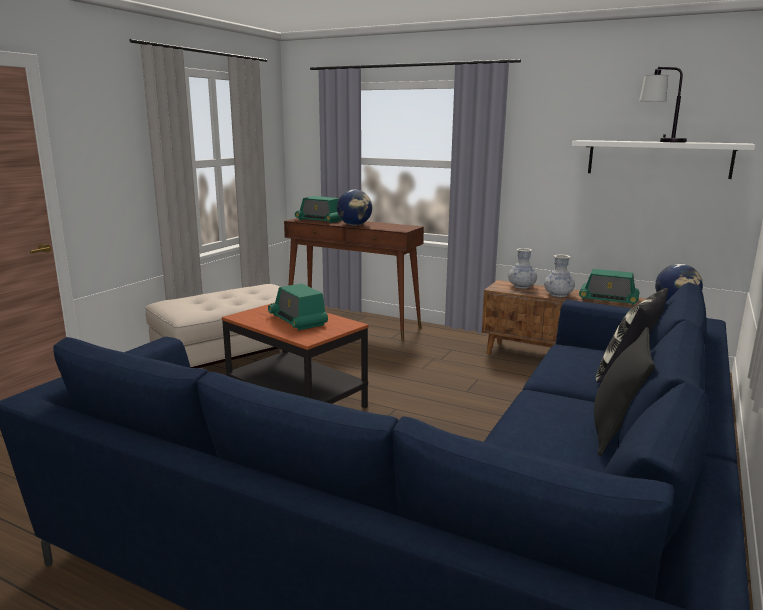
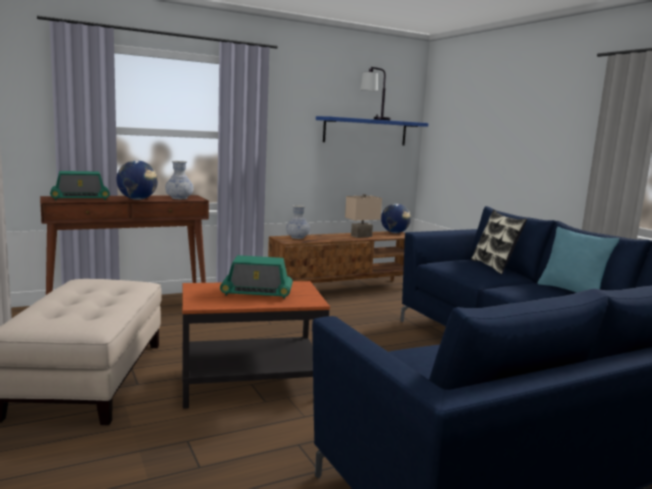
camera: 55 degrees left, 5 degrees down
vase [544,254,575,297] -> vase moved to [165,161,194,199]
white shelf [572,140,755,179] -> blue shelf [316,116,428,146]
radio [579,269,640,306] -> beige table lamp [345,194,382,238]
black pillow [594,327,655,456] -> turquoise pillow [537,227,619,293]

